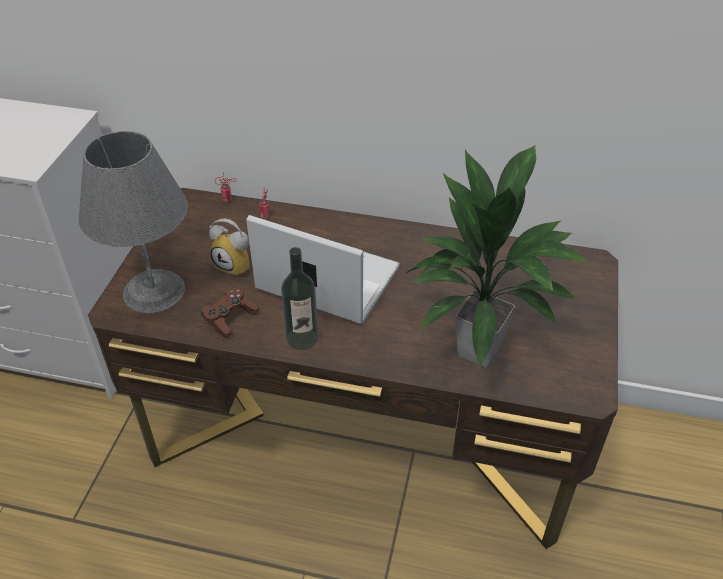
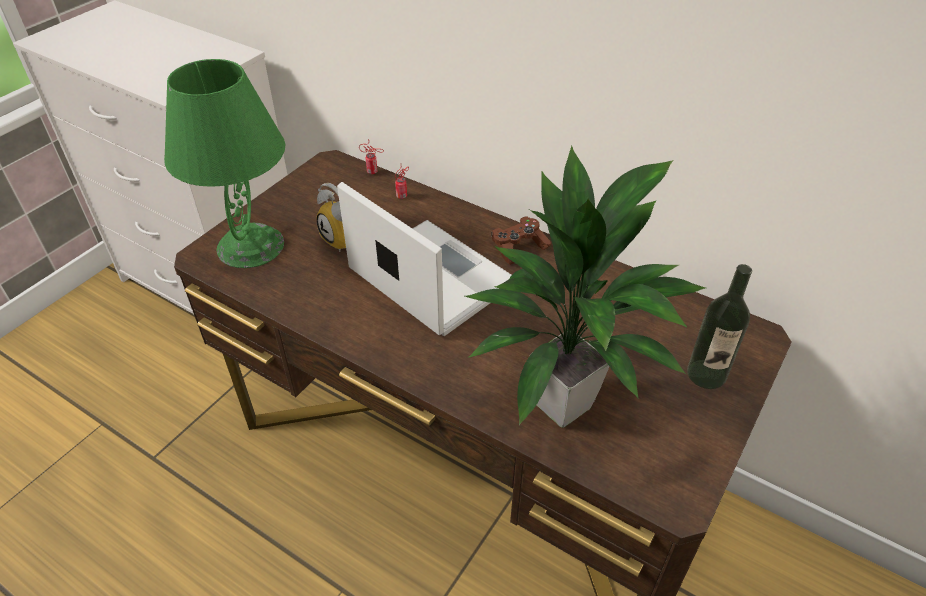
camera: 20 degrees right, 0 degrees up
grey table lamp [79,131,188,313] -> green table lamp [164,59,285,268]
brown game controller [201,287,259,338] -> brown game controller moved to [491,216,551,265]
bottle [281,247,318,350] -> bottle moved to [687,264,752,389]

